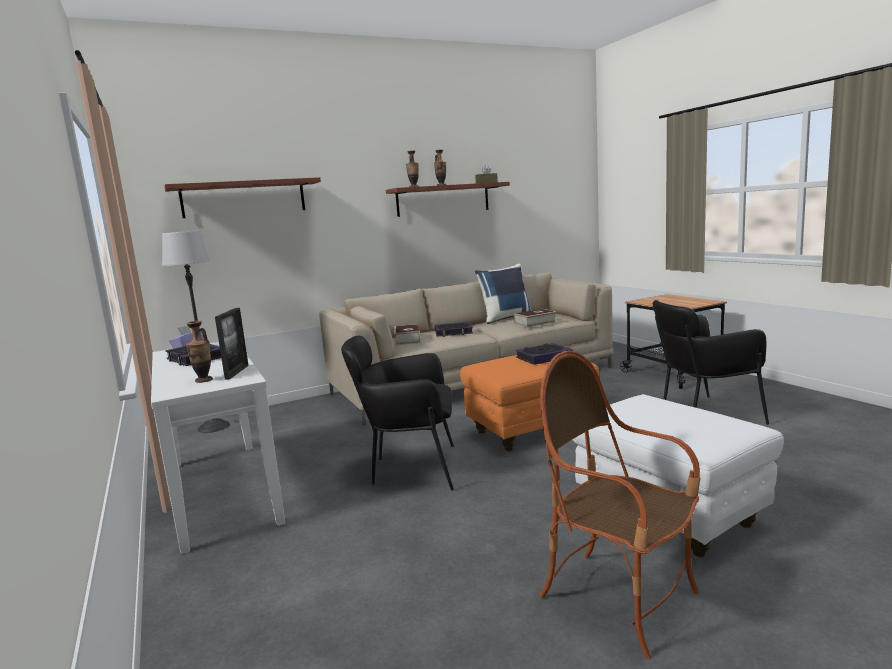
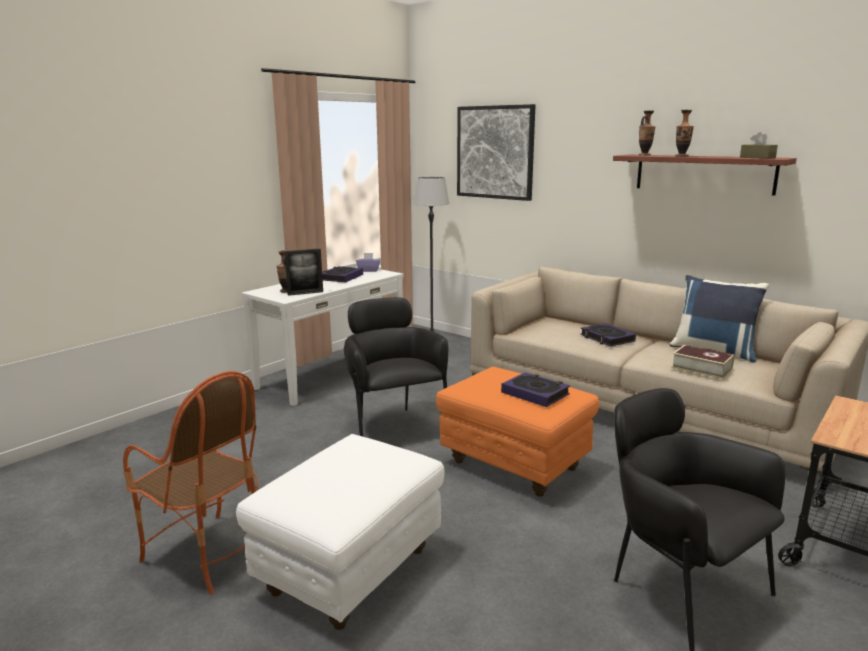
camera: 65 degrees right, 5 degrees up
shelf [164,177,321,218] -> picture [457,104,535,201]
book [394,324,421,345] -> none
armchair [540,350,701,659] -> armchair turned 105 degrees clockwise [123,371,258,594]

